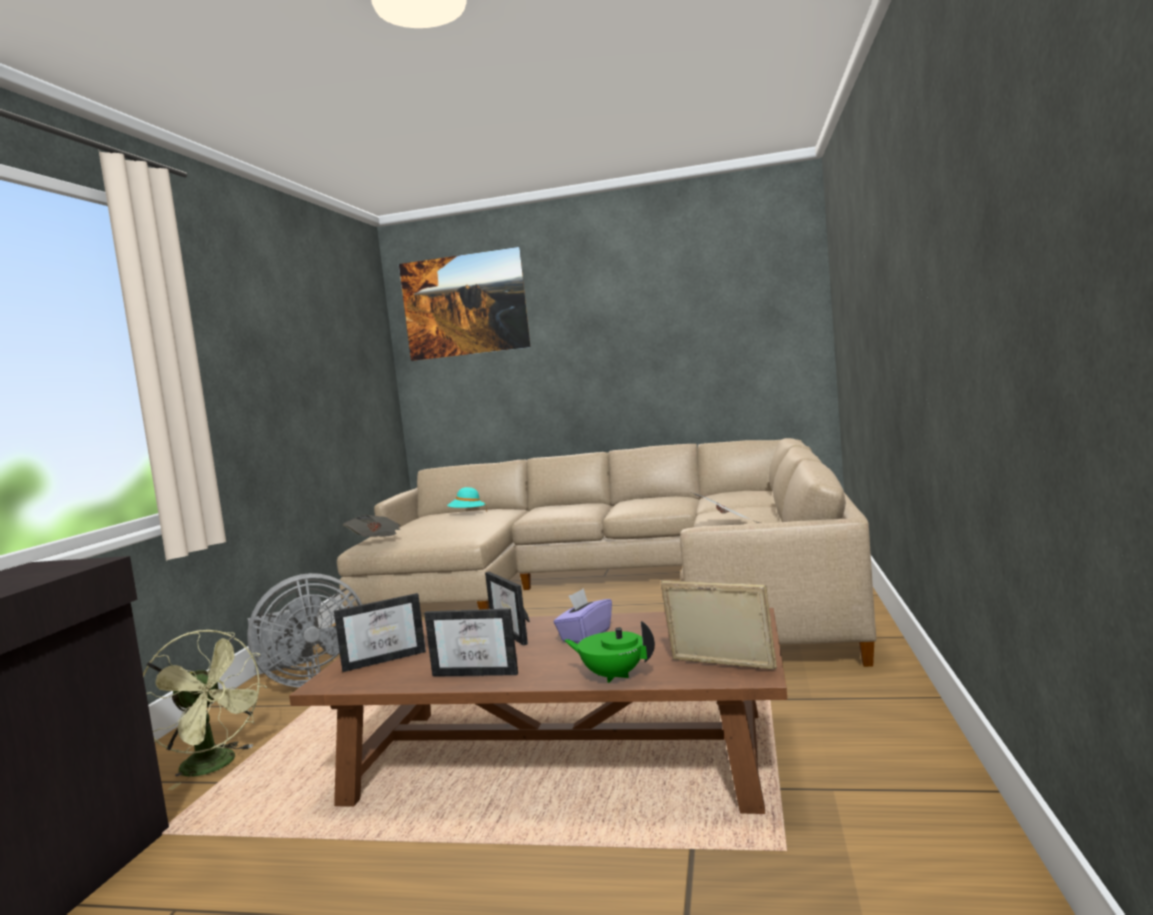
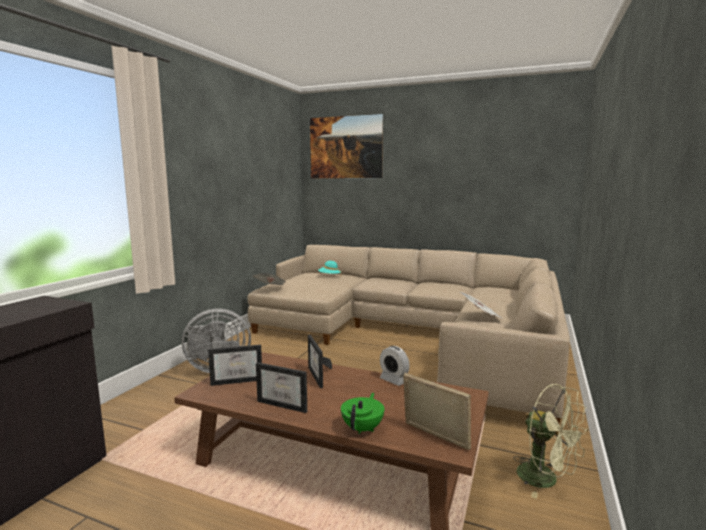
camera: 10 degrees right, 5 degrees up
green fan [143,630,268,790] -> green fan moved to [513,384,588,499]
purple tissue box [553,588,612,644] -> none
green teapot [564,621,655,683] -> green teapot turned 75 degrees clockwise [341,393,384,434]
none -> alarm clock [380,346,410,386]

